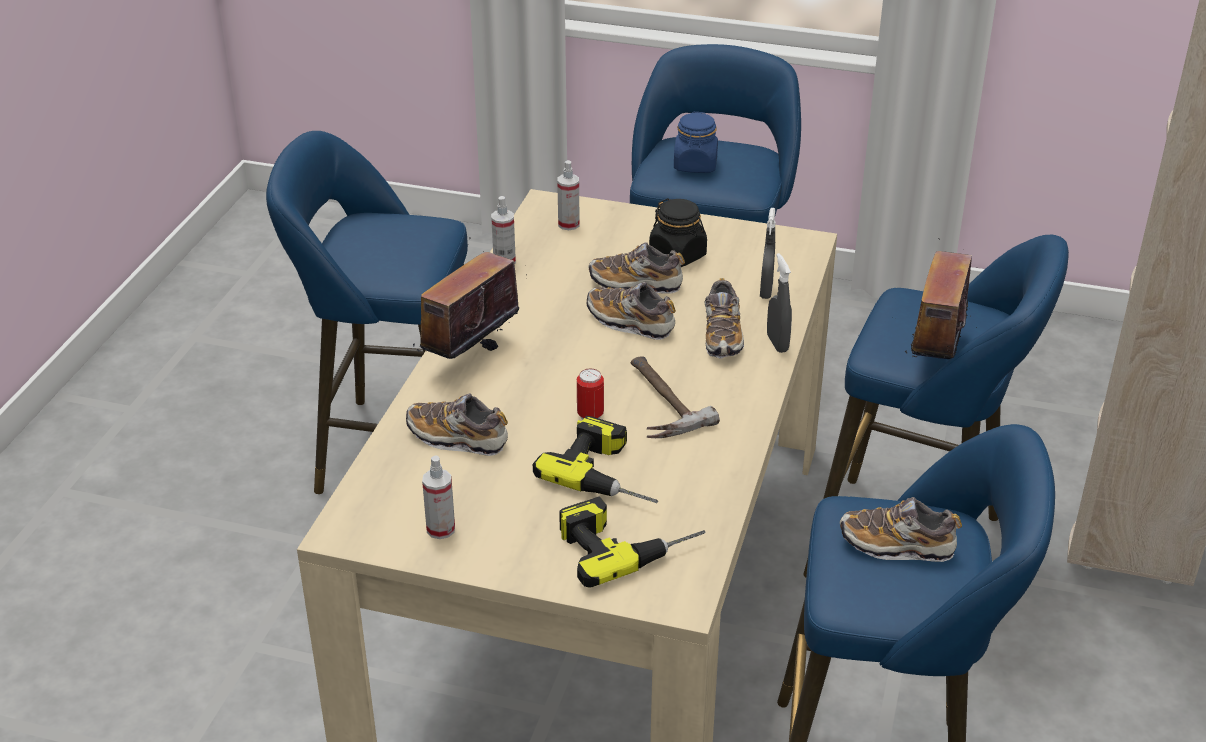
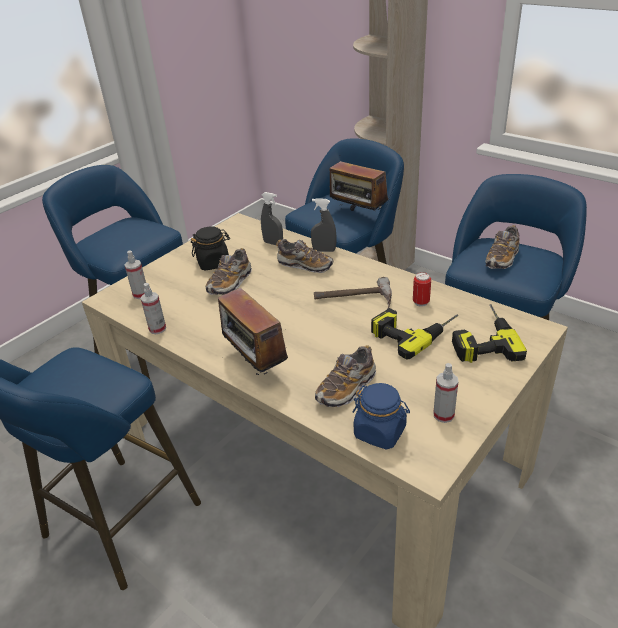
camera: 65 degrees left, 0 degrees up
can [577,369,604,420] -> can moved to [413,272,431,307]
shoe [587,282,676,340] -> none
blue jar [674,112,718,173] -> blue jar moved to [353,383,410,450]

